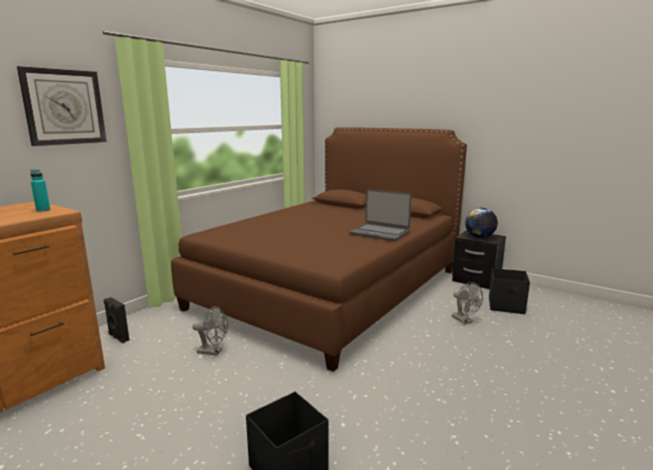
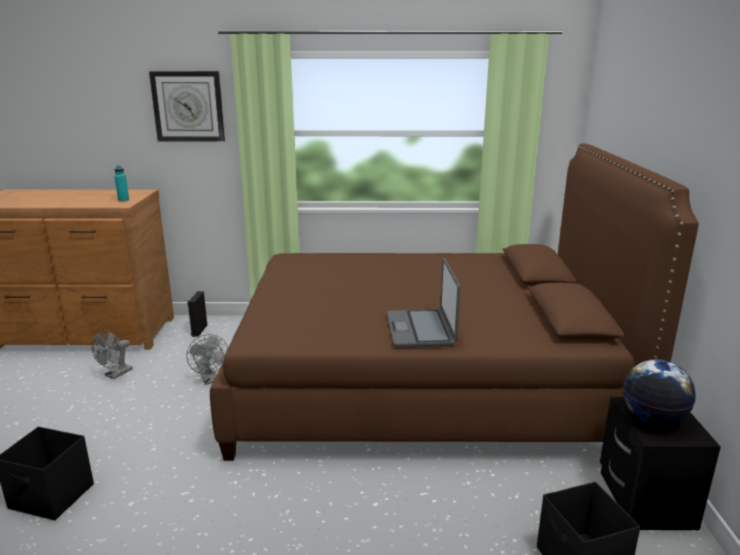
camera: 55 degrees right, 5 degrees up
grey fan [452,282,483,324] -> grey fan moved to [92,329,133,379]

